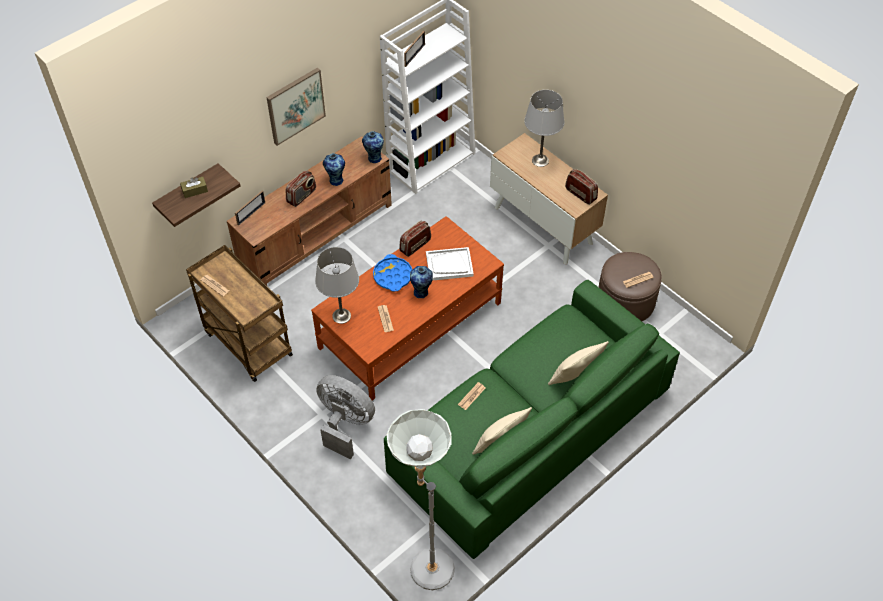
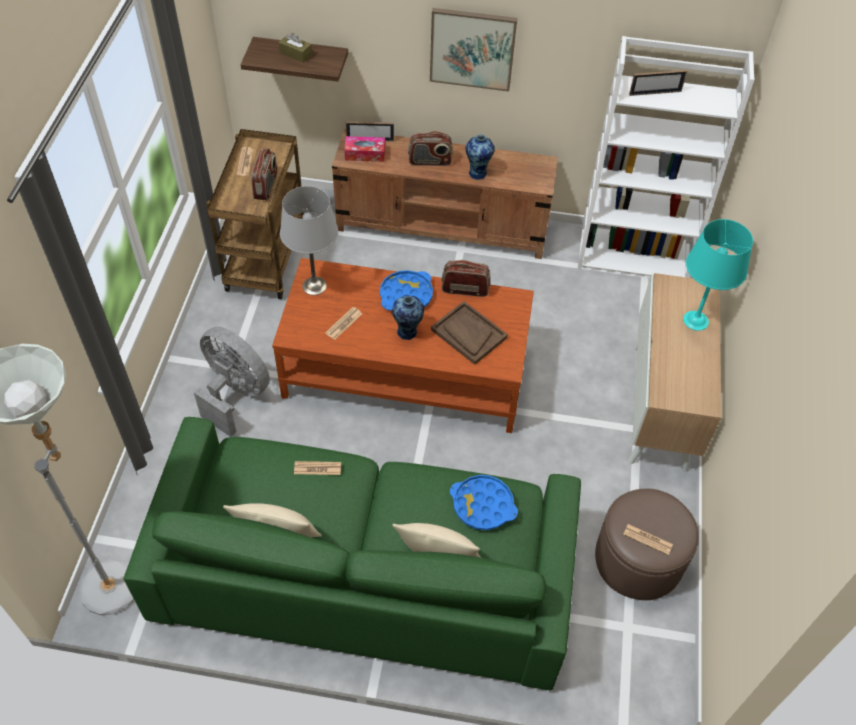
camera: 50 degrees right, 0 degrees up
grey fan [316,375,375,460] -> grey fan turned 45 degrees counterclockwise [194,326,270,437]
vase [362,131,384,163] -> none
white tray [426,247,474,281] -> brown tray [431,301,508,365]
grey table lamp [524,90,564,167] -> turquoise table lamp [683,219,753,331]
radio [565,169,598,205] -> radio moved to [251,148,277,200]
none -> tissue box [344,136,385,162]
none -> blue tray [450,475,518,530]

